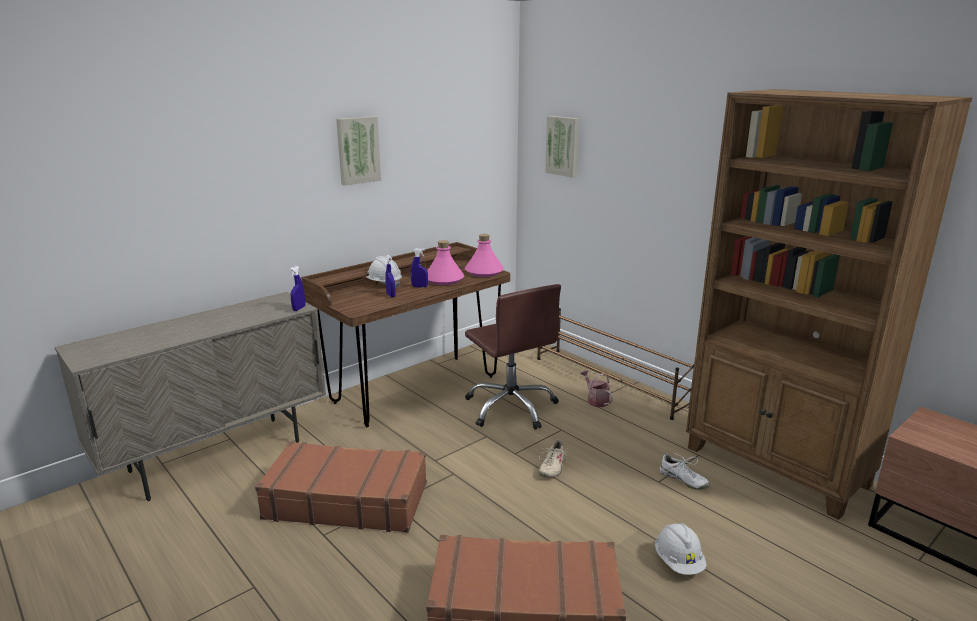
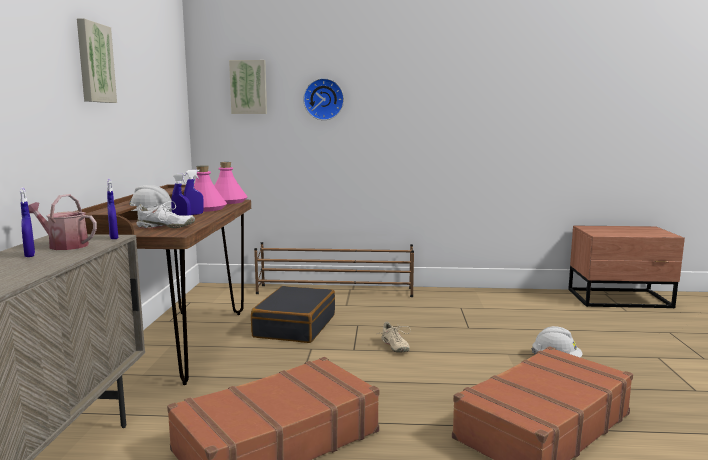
camera: 45 degrees left, 10 degrees down
brown office chair [465,284,561,430] -> black suitcase [251,286,335,343]
watering can [580,370,613,407] -> watering can moved to [28,194,97,250]
white shoe [660,453,710,490] -> white shoe moved to [136,201,195,229]
brown bookcase [686,89,972,520] -> none
none -> blue spray bottle [20,187,35,257]
none -> wall clock [303,78,344,120]

